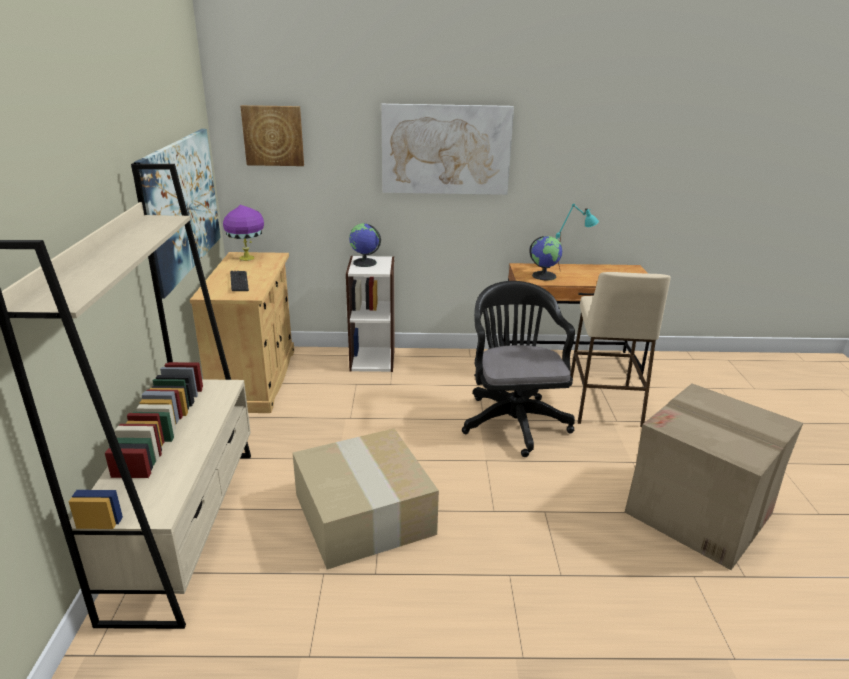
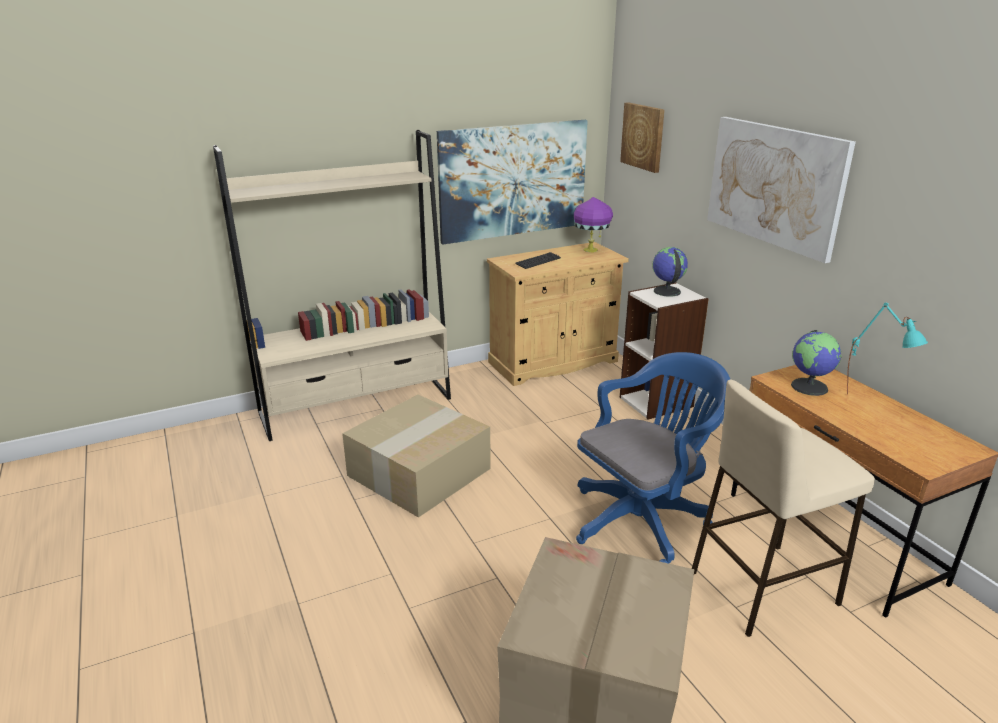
camera: 65 degrees right, 0 degrees up
black office chair [462,281,575,457] -> blue office chair [576,352,730,564]

